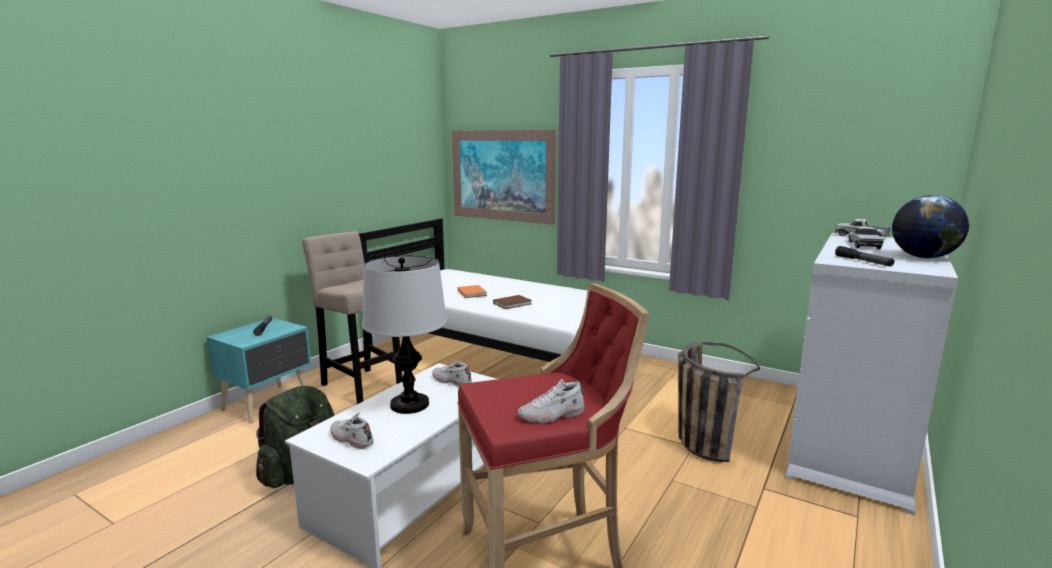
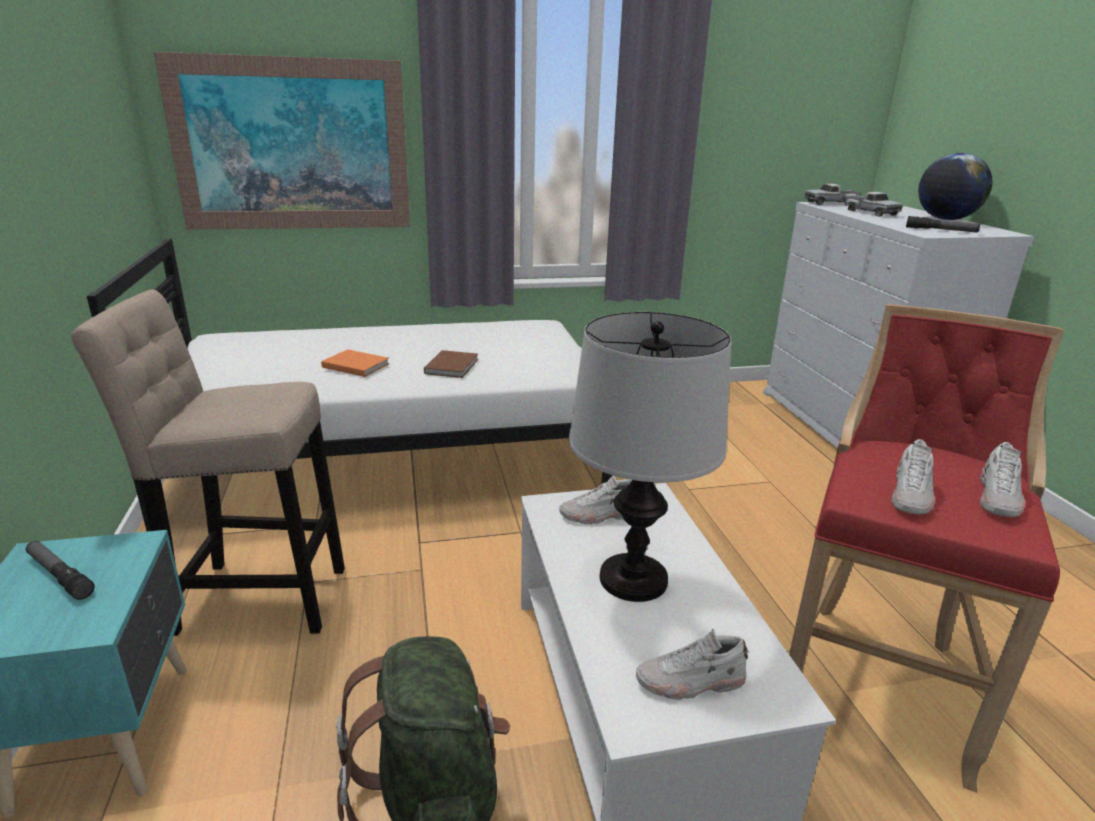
camera: 45 degrees left, 10 degrees up
basket [678,341,760,462] -> none
none -> white shoe [892,439,935,514]

